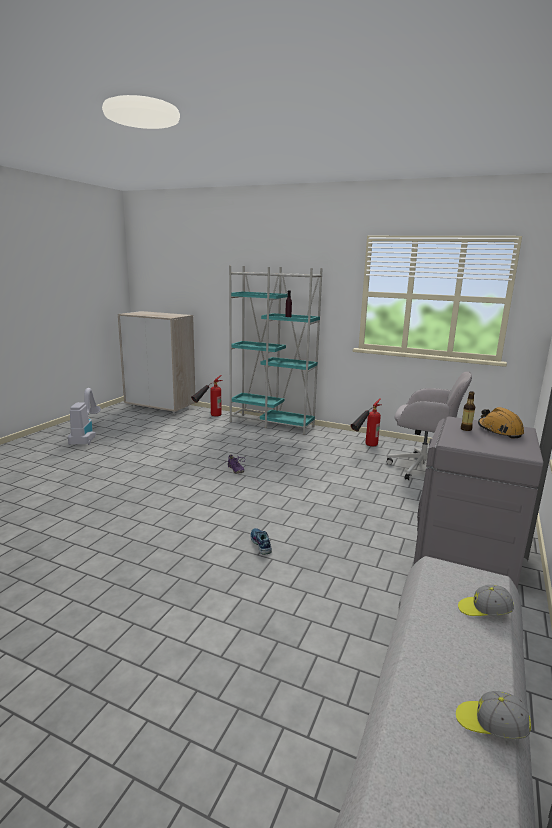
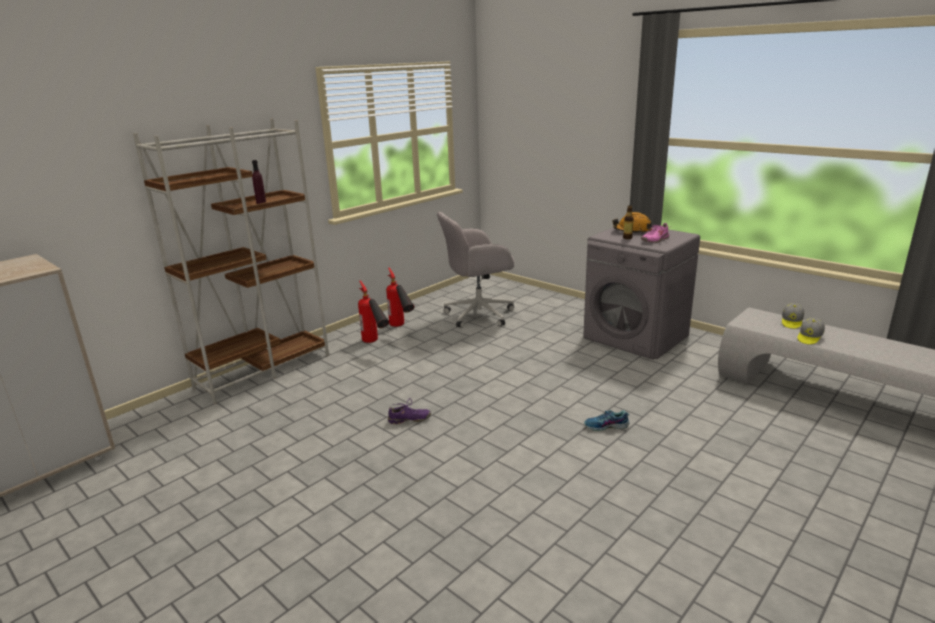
camera: 70 degrees left, 5 degrees up
vacuum cleaner [68,388,101,445] -> none
fire extinguisher [191,375,223,416] -> fire extinguisher moved to [358,281,389,343]
turquoise bookcase [229,266,323,435] -> brown bookcase [133,119,329,404]
grey office chair [386,372,472,480] -> grey office chair turned 150 degrees counterclockwise [437,212,514,328]
cap [456,691,531,739] -> cap moved to [797,318,825,345]
none -> pink shoe [641,223,670,243]

